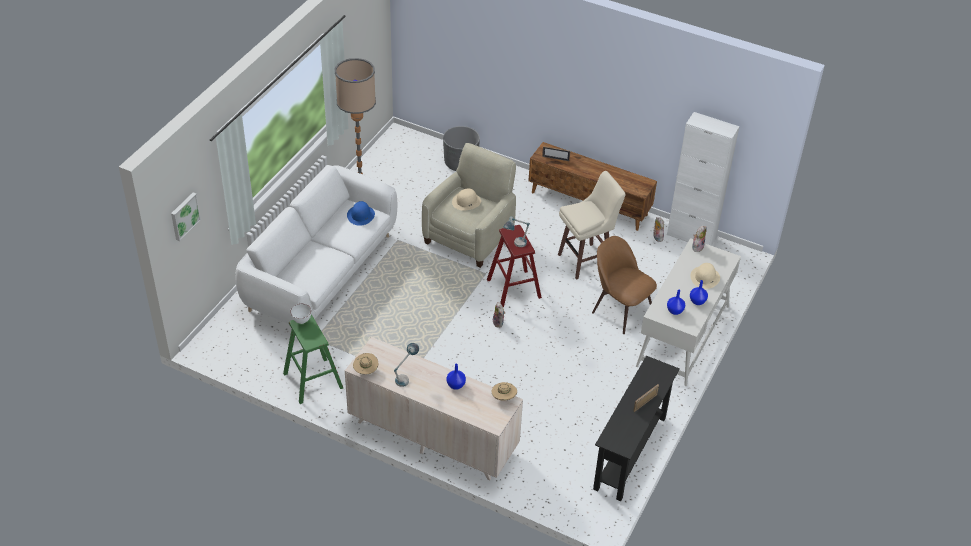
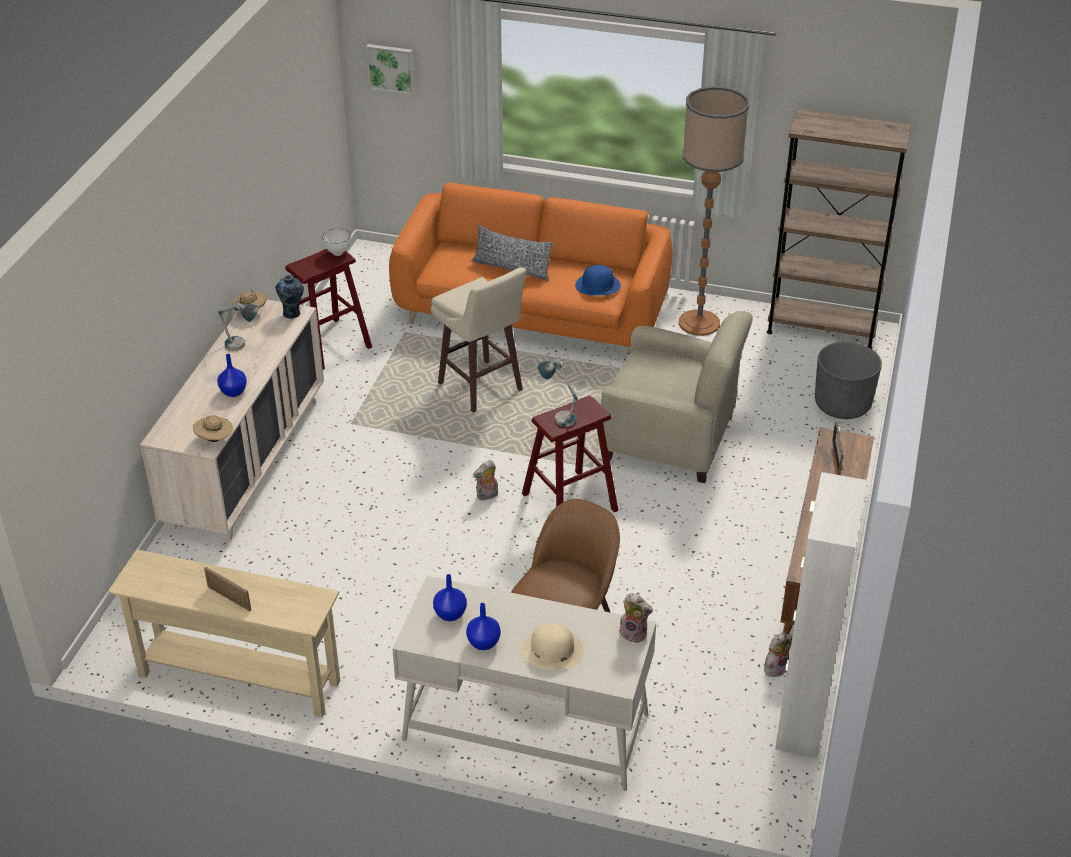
camera: 80 degrees right, 5 degrees down
white sofa [235,165,397,324] -> orange sofa [389,182,672,355]
green stool [283,314,343,404] -> red stool [285,249,372,370]
beige hat [452,189,481,211] -> none
beige stool [558,171,626,280] -> beige stool moved to [431,268,526,413]
black console table [593,356,680,501] -> beige console table [108,550,340,718]
none -> vase [276,275,304,319]
none -> pillow [471,225,554,281]
none -> brown bookcase [767,109,912,349]

